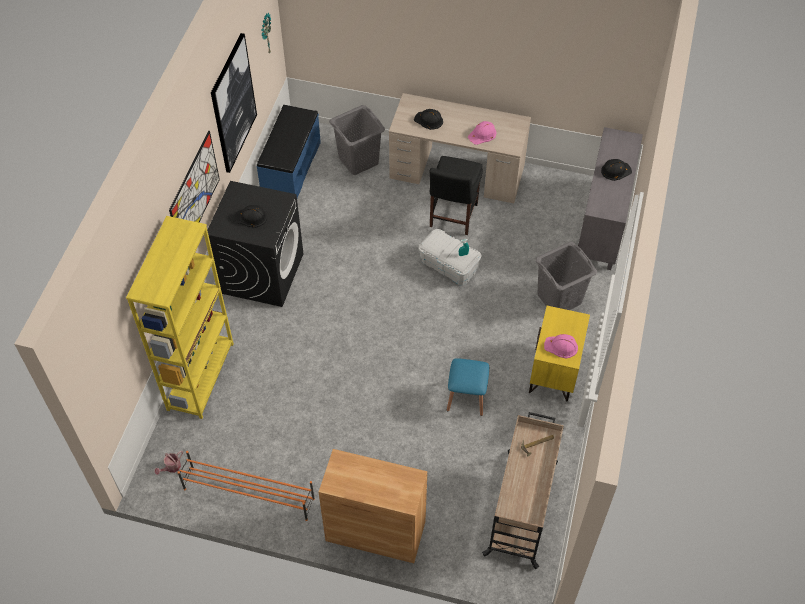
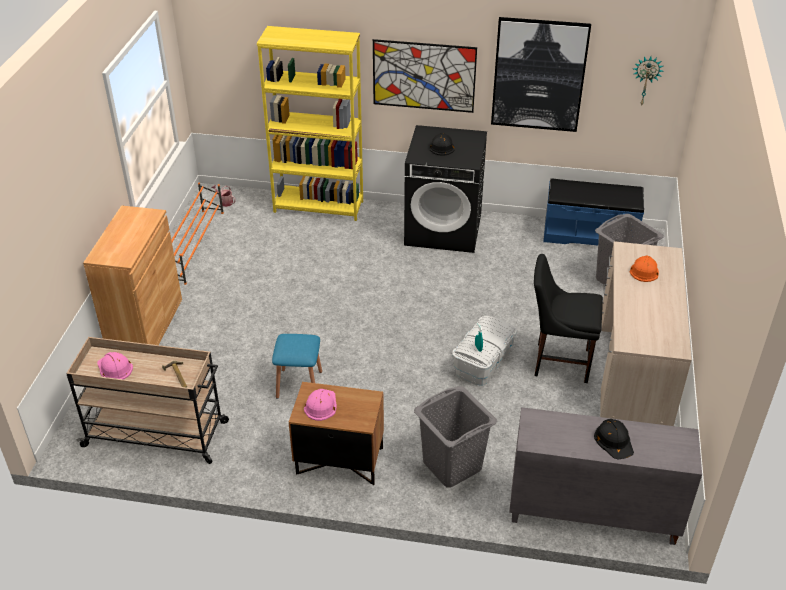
camera: 85 degrees right, 15 degrees down
black hard hat [414,109,443,130] -> orange hard hat [630,256,659,282]
pink hard hat [468,121,497,145] -> pink hard hat moved to [97,352,133,380]
yellow nightstand [529,306,590,402] -> brown nightstand [289,382,384,485]

